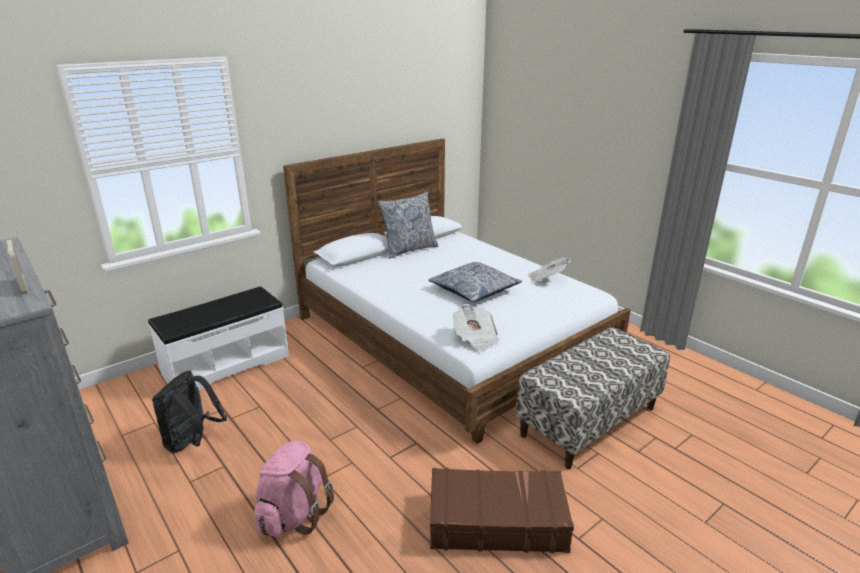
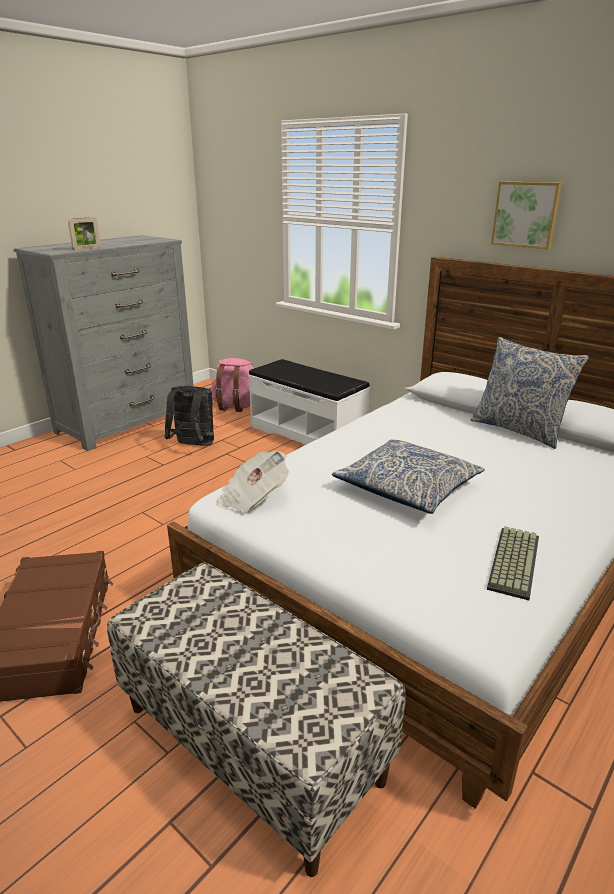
camera: 80 degrees right, 0 degrees up
pink backpack [254,441,334,537] -> pink backpack moved to [211,358,254,412]
newspaper [528,257,571,282] -> keyboard [487,526,539,600]
none -> picture [491,181,562,249]

